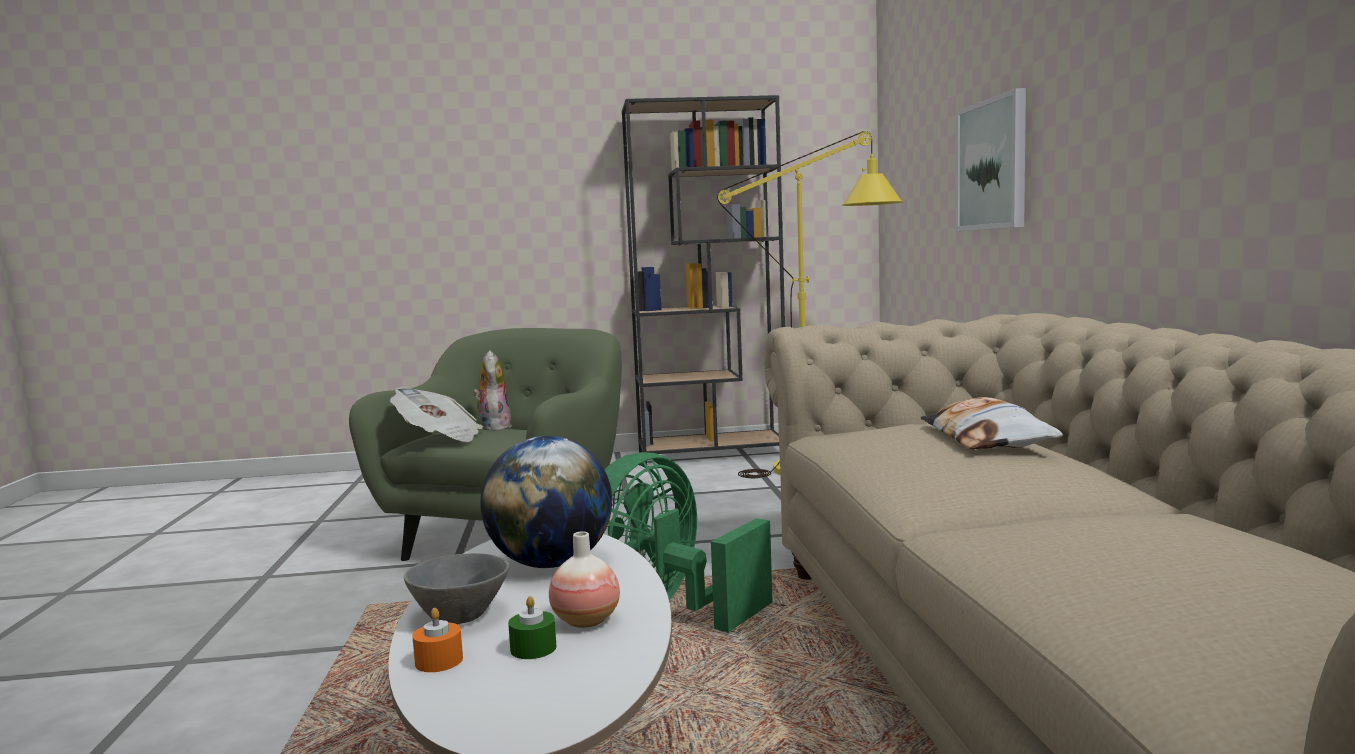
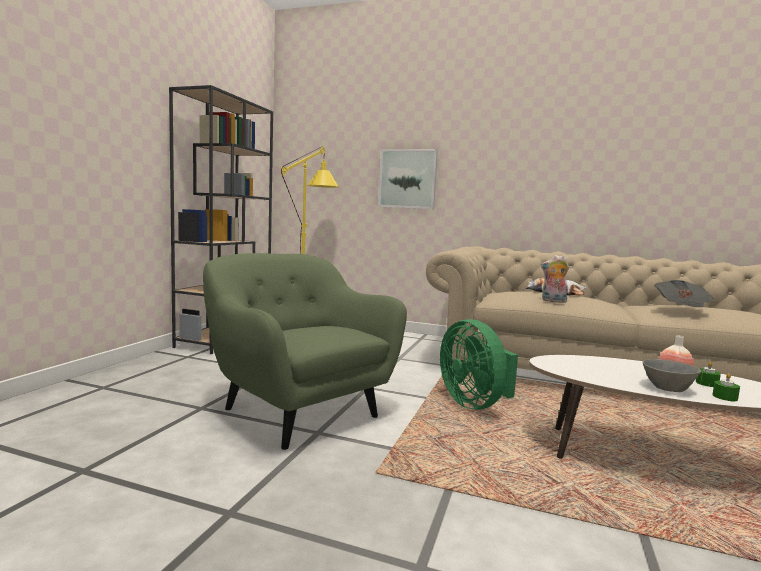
camera: 65 degrees left, 0 degrees up
newspaper [390,387,483,442] -> newspaper moved to [654,280,714,307]
orange candle [412,608,463,672] -> green candle [712,373,740,401]
plush toy [473,351,511,431] -> plush toy moved to [541,255,569,303]
globe [480,436,612,568] -> none

